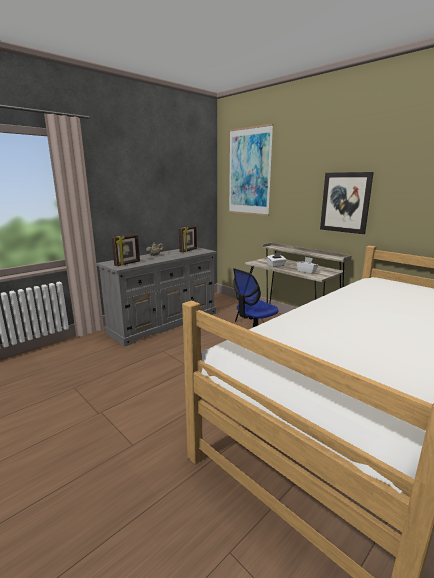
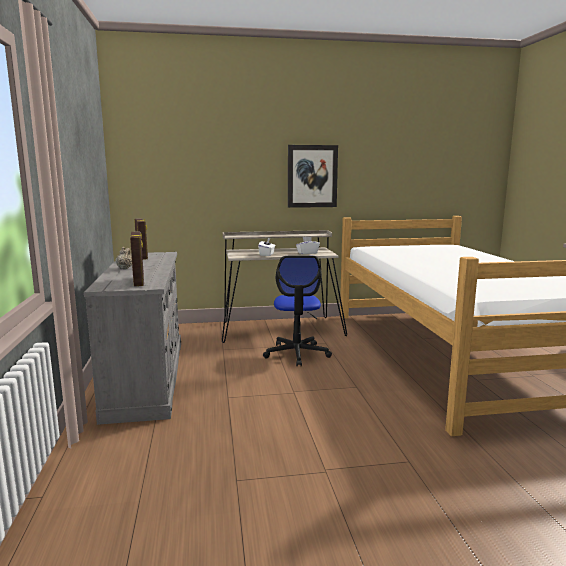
camera: 55 degrees left, 5 degrees down
picture [229,124,274,216] -> none

